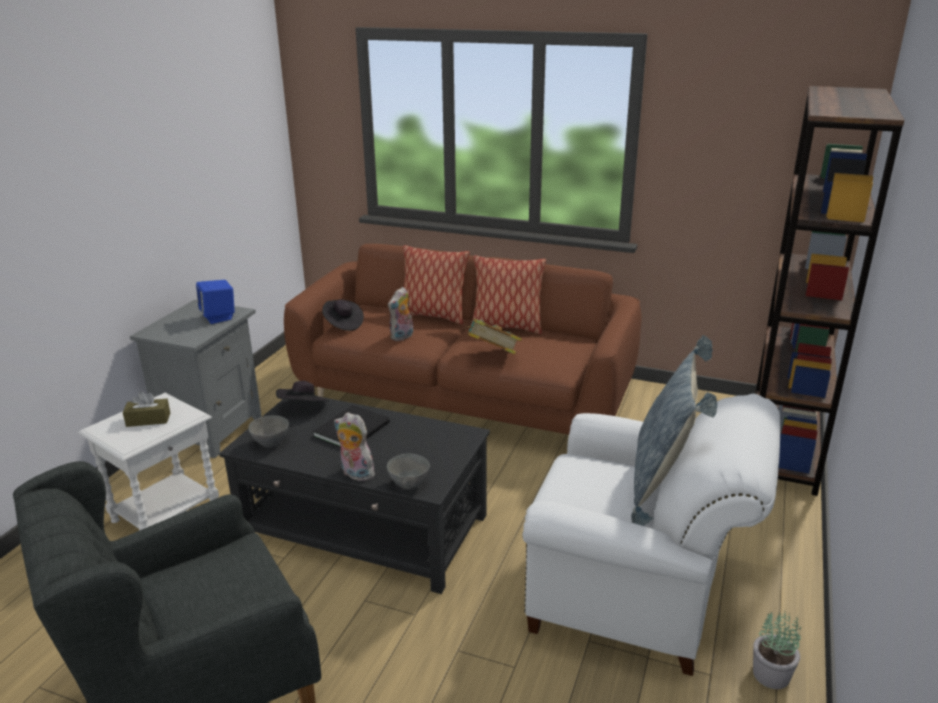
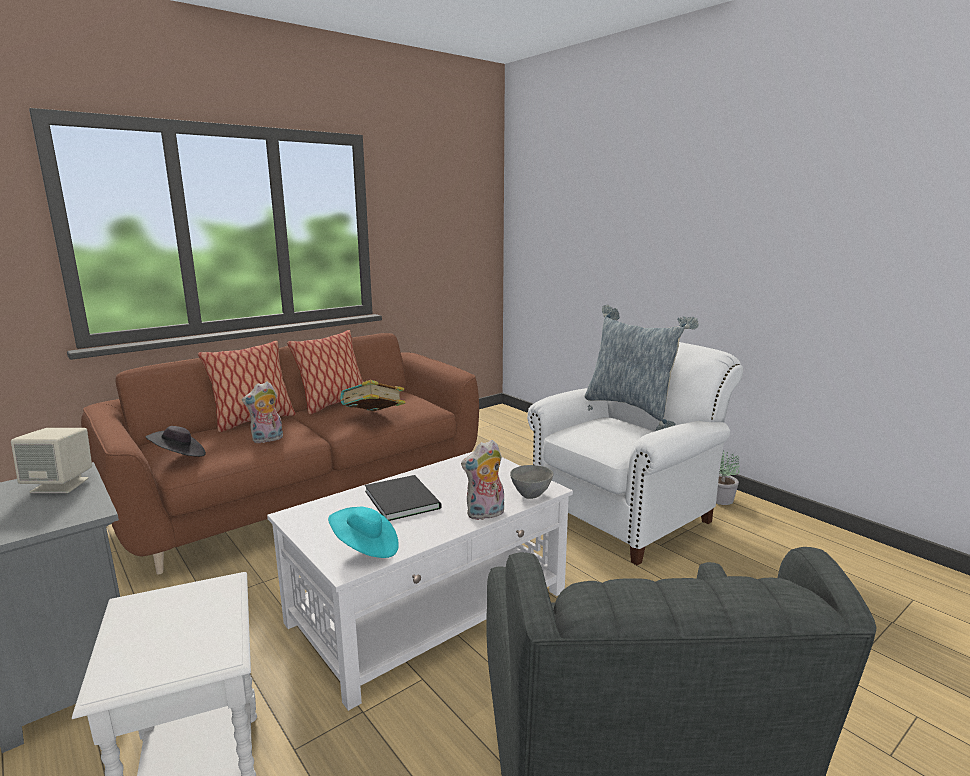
camera: 60 degrees left, 10 degrees down
brown tissue box [123,391,170,427] -> none
blue speaker [196,280,235,324] -> beige speaker [11,428,92,493]
black coffee table [219,397,490,594] -> white coffee table [267,452,573,711]
grey bowl [248,415,289,447] -> turquoise hat [328,506,399,558]
black hat [276,381,329,401] -> none
plush toy [388,287,413,341] -> plush toy turned 75 degrees clockwise [242,382,283,444]
brown bookcase [755,86,904,496] -> none

